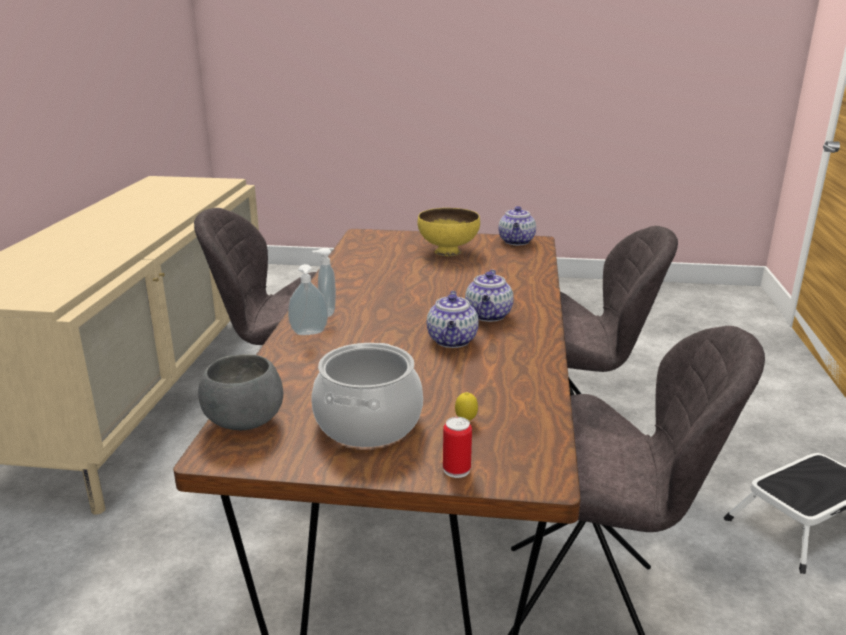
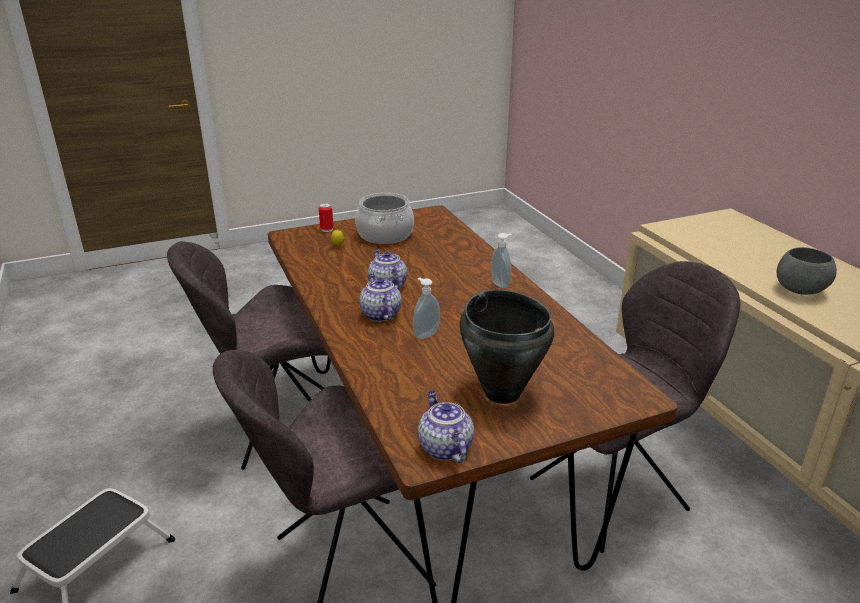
camera: 150 degrees right, 5 degrees up
grey bowl [198,354,283,430] -> grey bowl moved to [777,247,837,295]
soap dispenser [288,264,328,335] -> soap dispenser moved to [413,277,440,339]
yellow bowl [418,208,480,256] -> black cooking pot [460,290,554,404]

